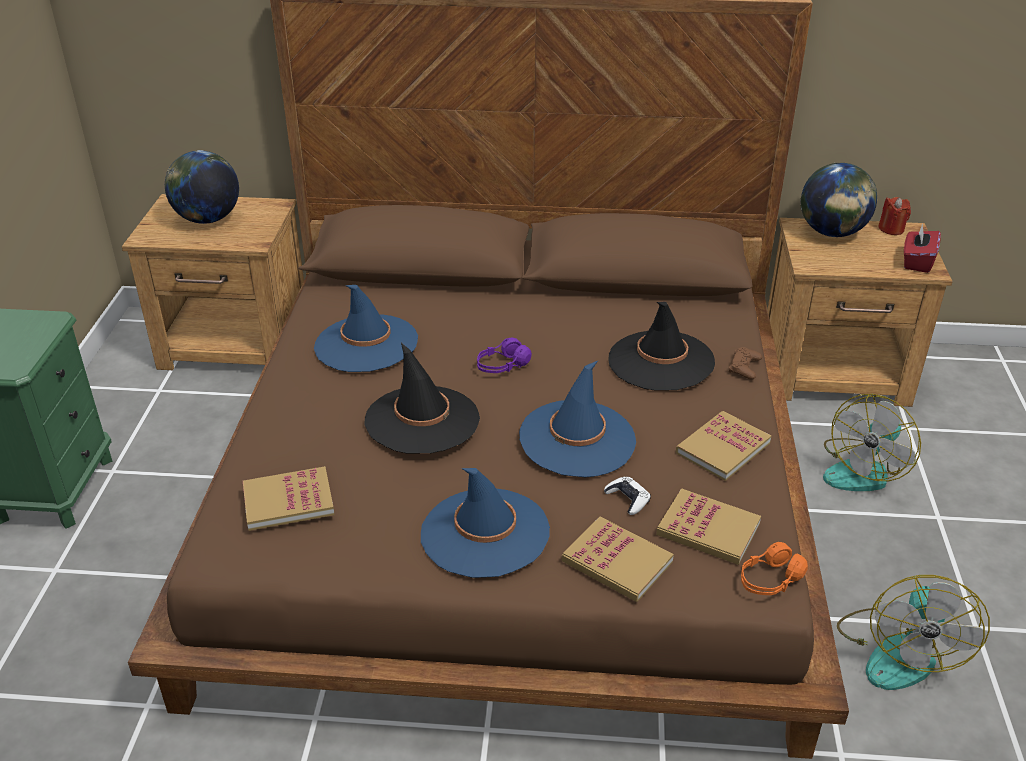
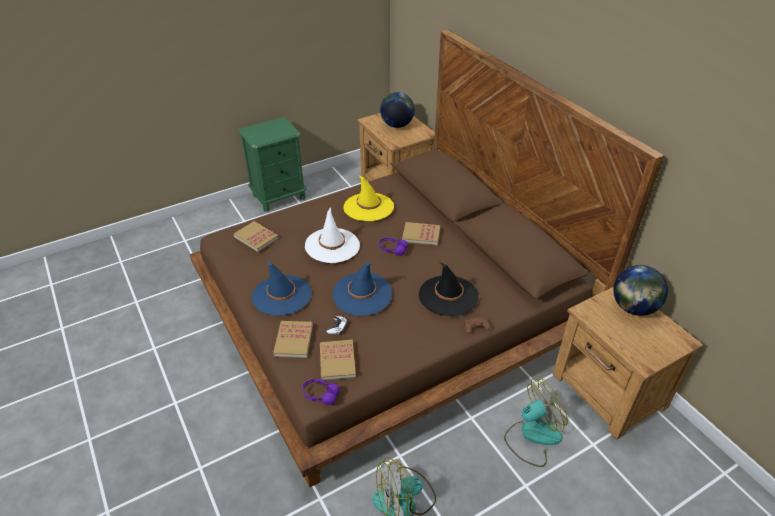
camera: 55 degrees right, 5 degrees up
blue hat [314,285,418,372] -> yellow hat [344,175,394,221]
black hat [364,342,480,454] -> white hat [305,207,360,263]
book [676,411,771,481] -> book moved to [402,222,440,246]
orange headphones [741,542,808,595] -> purple headphones [302,379,340,405]
fan [823,394,921,491] -> fan turned 150 degrees clockwise [504,378,568,467]
red candle [879,197,911,235] -> none
red tissue box [904,223,941,273] -> none

